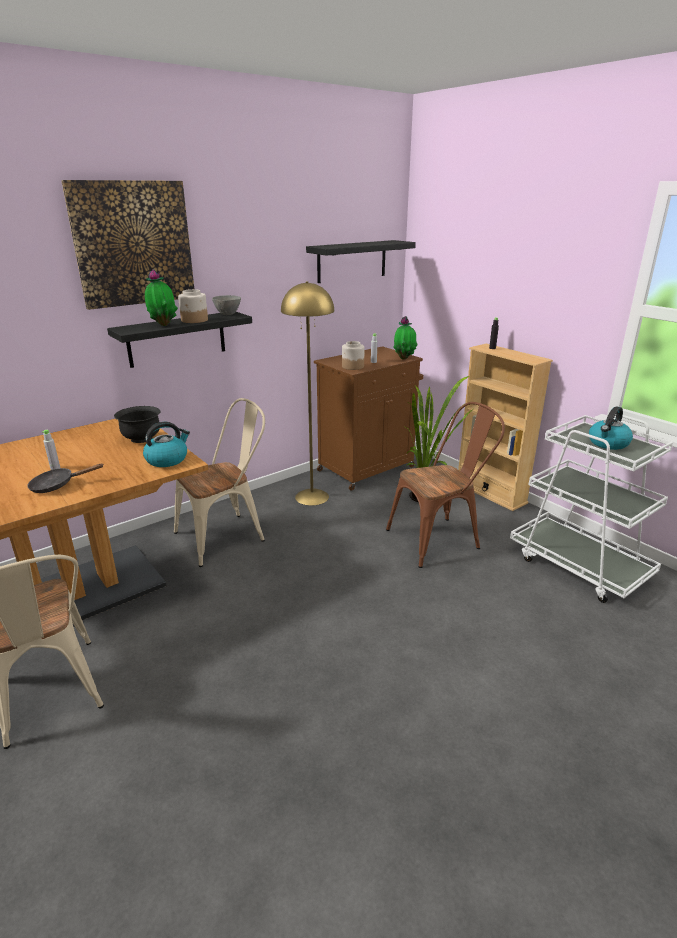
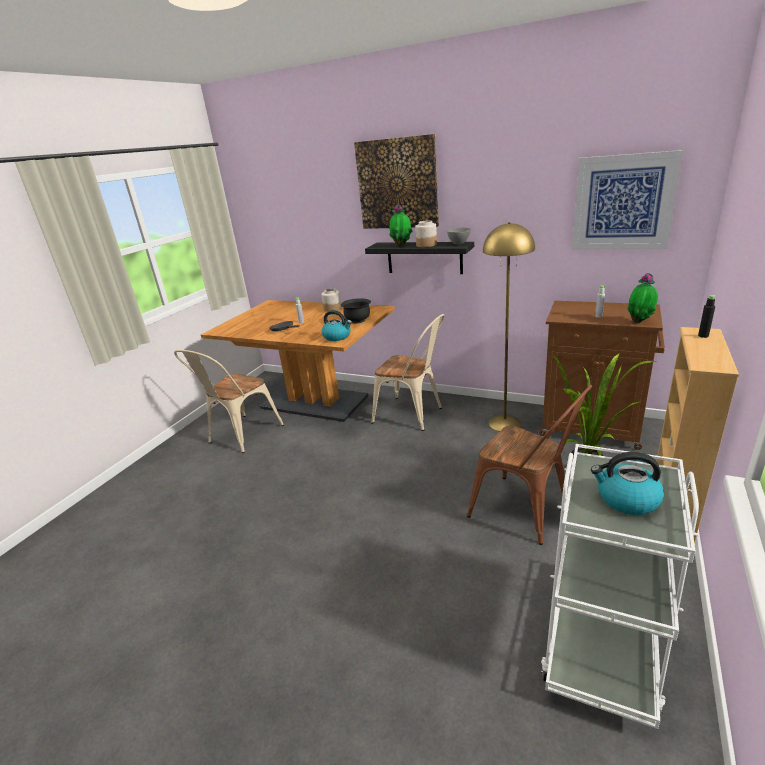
camera: 65 degrees right, 0 degrees up
black shelf [306,240,416,283] -> picture [572,150,683,249]
jar [342,341,365,370] -> jar moved to [321,288,342,312]

